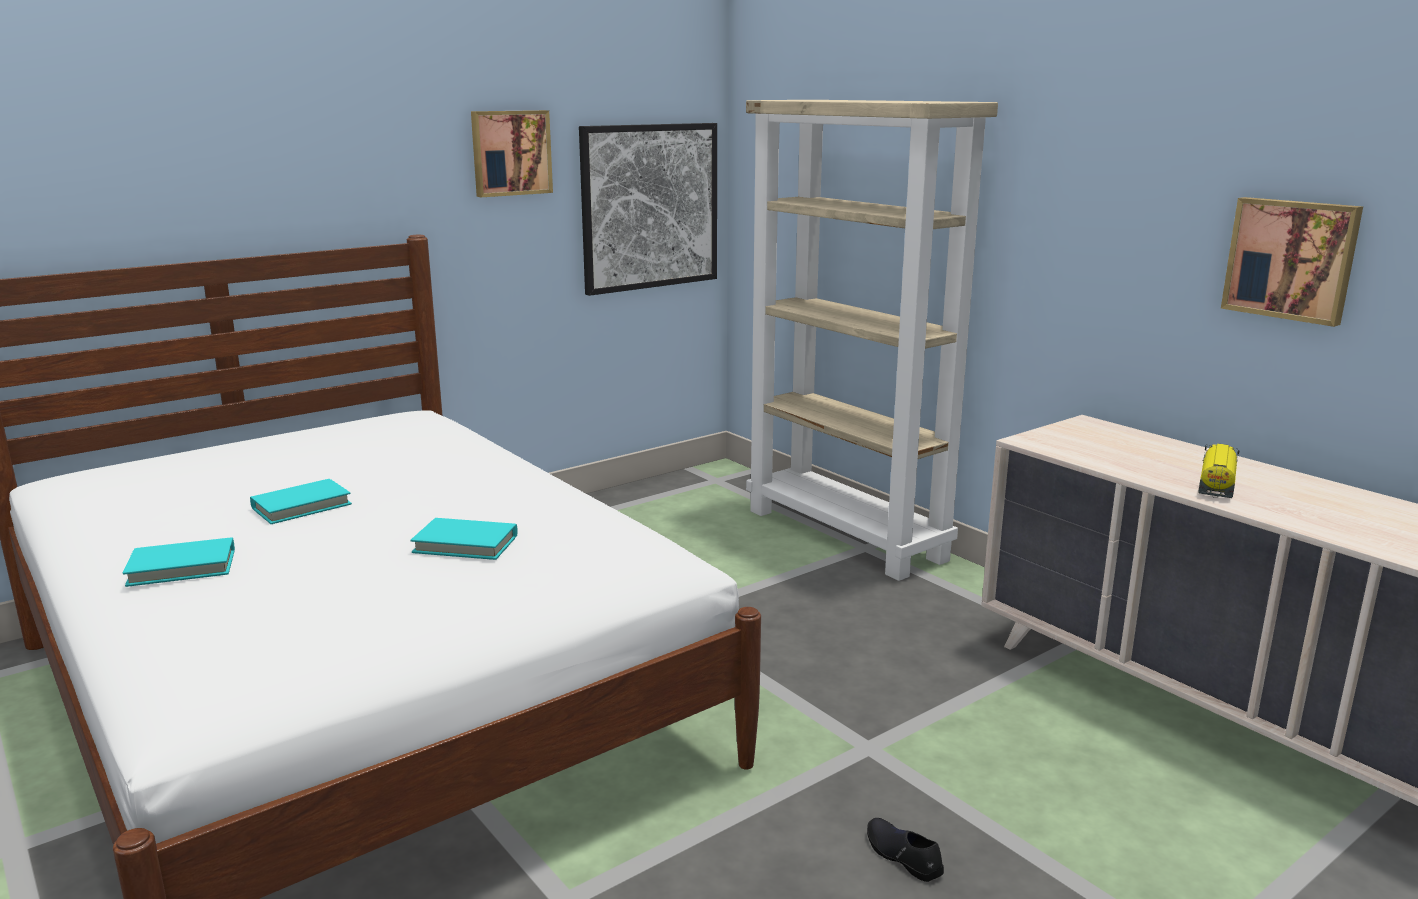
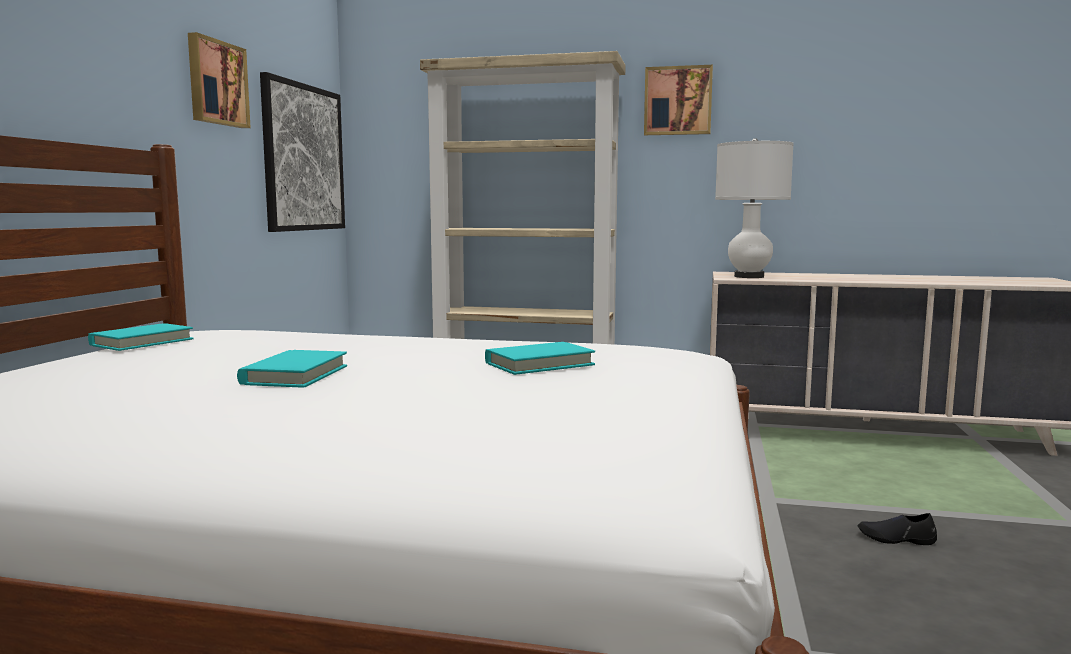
camera: 40 degrees left, 10 degrees down
turquoise book [123,537,235,587] -> turquoise book moved to [88,323,194,351]
toy truck [1198,444,1239,498] -> none
picture [1221,197,1363,327] -> picture moved to [644,65,713,135]
none -> white table lamp [715,138,794,278]

